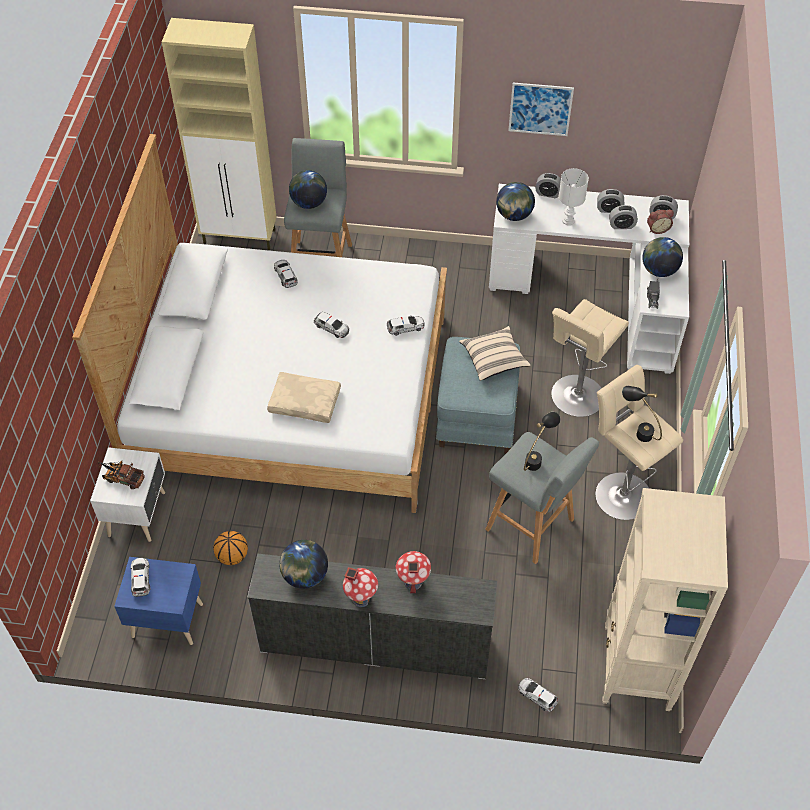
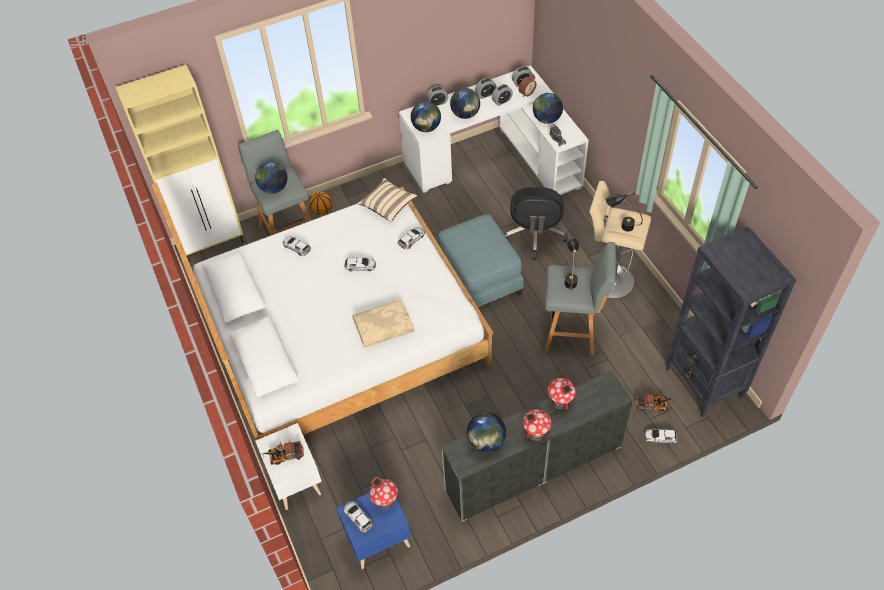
camera: 30 degrees left, 0 degrees up
basketball [213,531,248,565] -> basketball moved to [309,192,332,215]
beige pillow [459,326,531,381] -> beige pillow moved to [358,178,417,222]
picture [508,83,574,136] -> none
beige stool [551,299,629,417] -> black office chair [504,187,568,260]
white table lamp [558,168,589,225] -> globe [450,88,480,119]
beige bookcase [602,488,728,711] -> black bookcase [665,226,796,417]
none -> toy house [369,476,398,510]
none -> toy truck [636,392,674,412]

